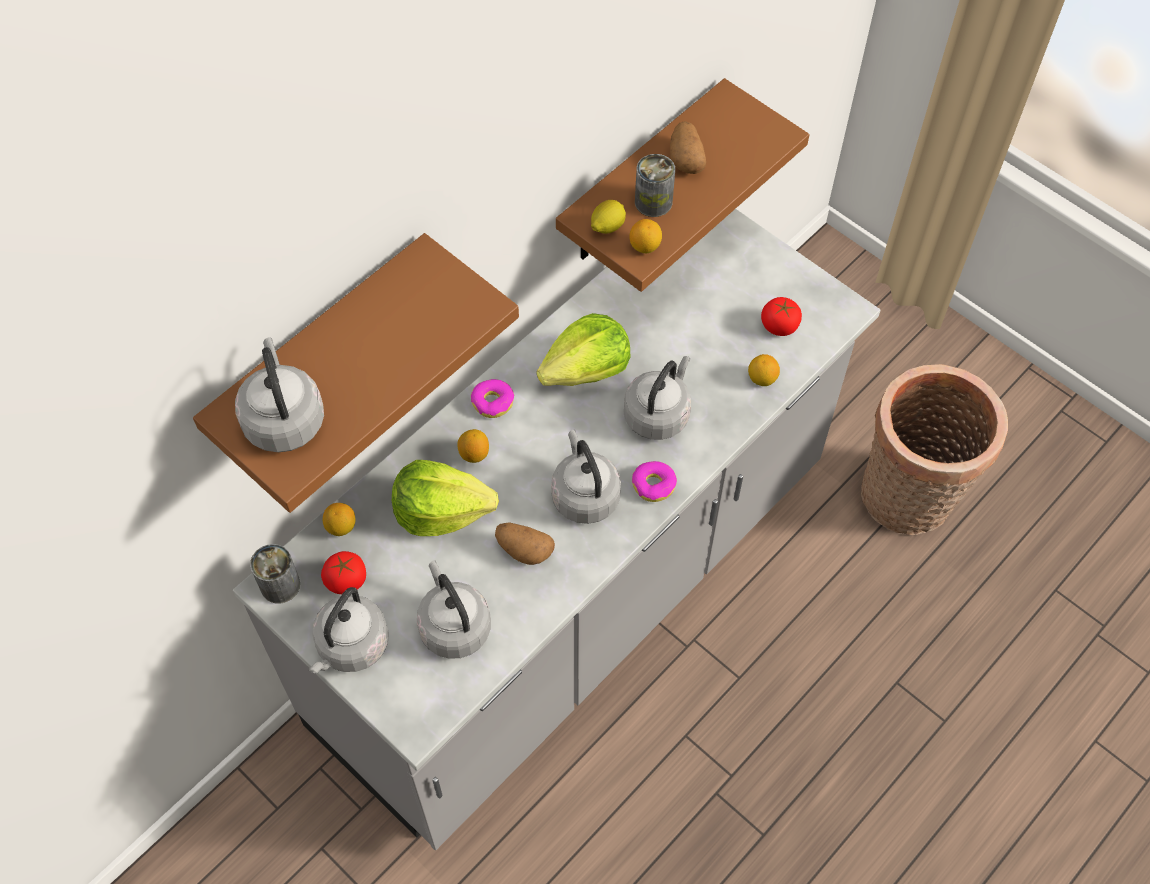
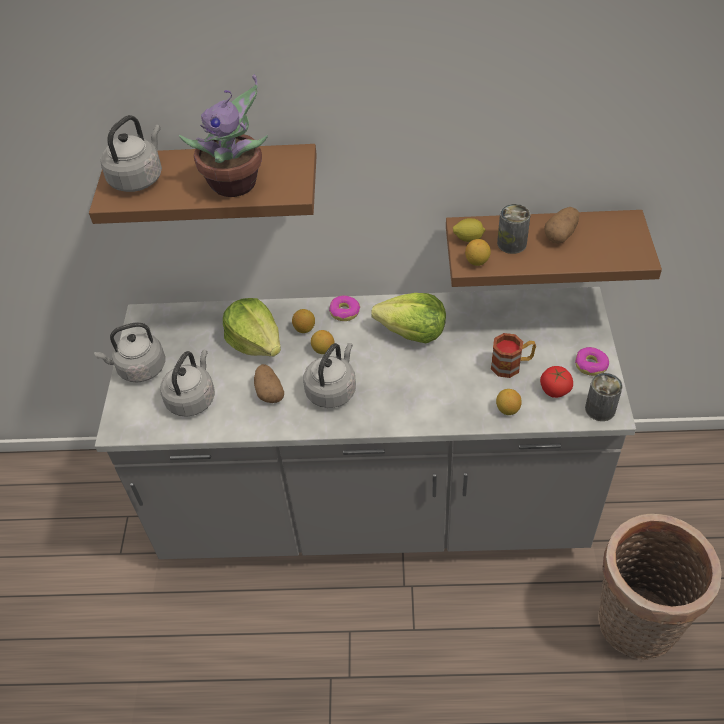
camera: 50 degrees right, 10 degrees down
can [250,544,300,603] -> can moved to [585,373,623,421]
tomato [321,551,366,594] -> none
lemon [323,503,355,536] -> lemon moved to [311,330,334,354]
grey kettle [624,356,691,440] -> none
donut [632,461,677,502] -> donut moved to [575,347,609,376]
none -> potted plant [179,75,268,197]
none -> mug [491,333,536,378]

